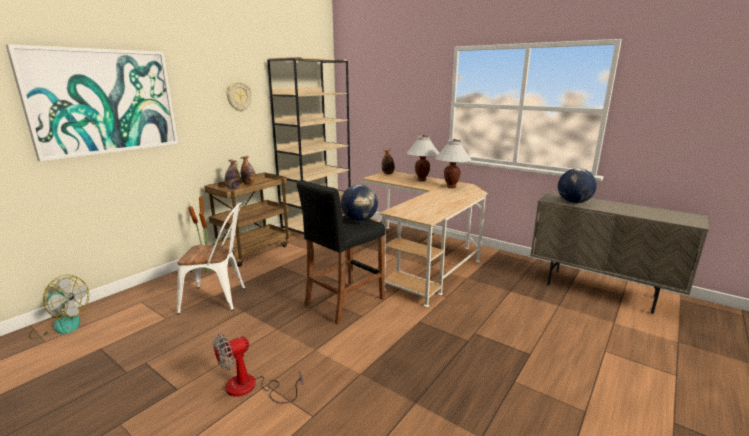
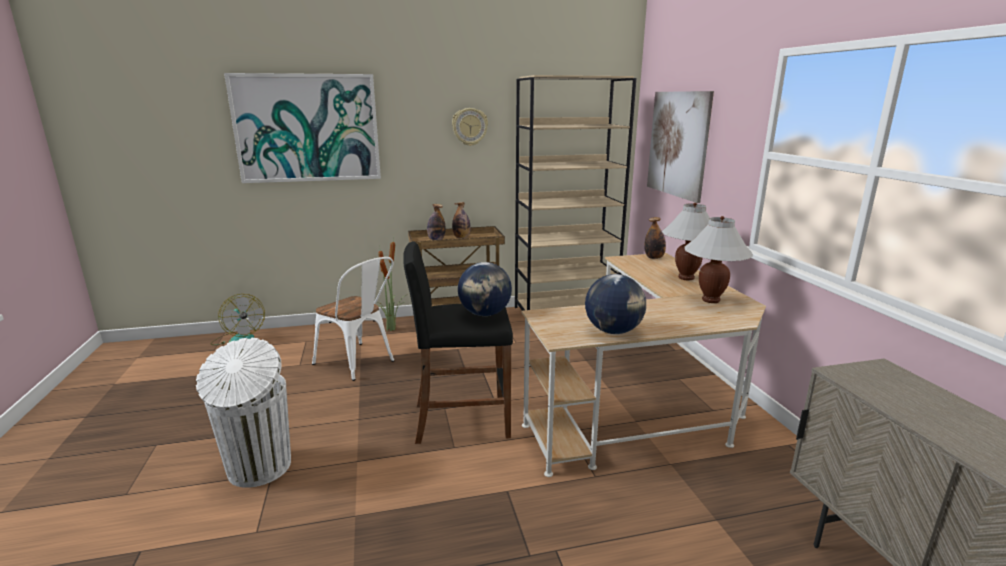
camera: 40 degrees right, 0 degrees up
fan [213,333,303,403] -> white trash can [196,338,291,488]
globe [558,168,597,203] -> globe moved to [585,274,646,334]
none -> picture [647,91,714,203]

